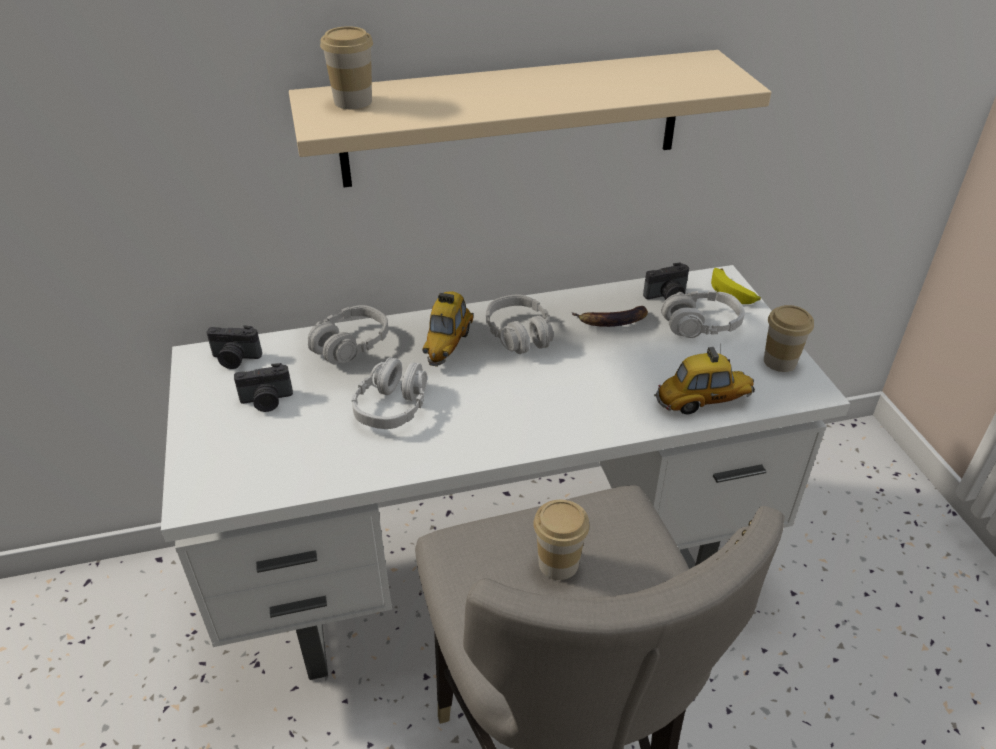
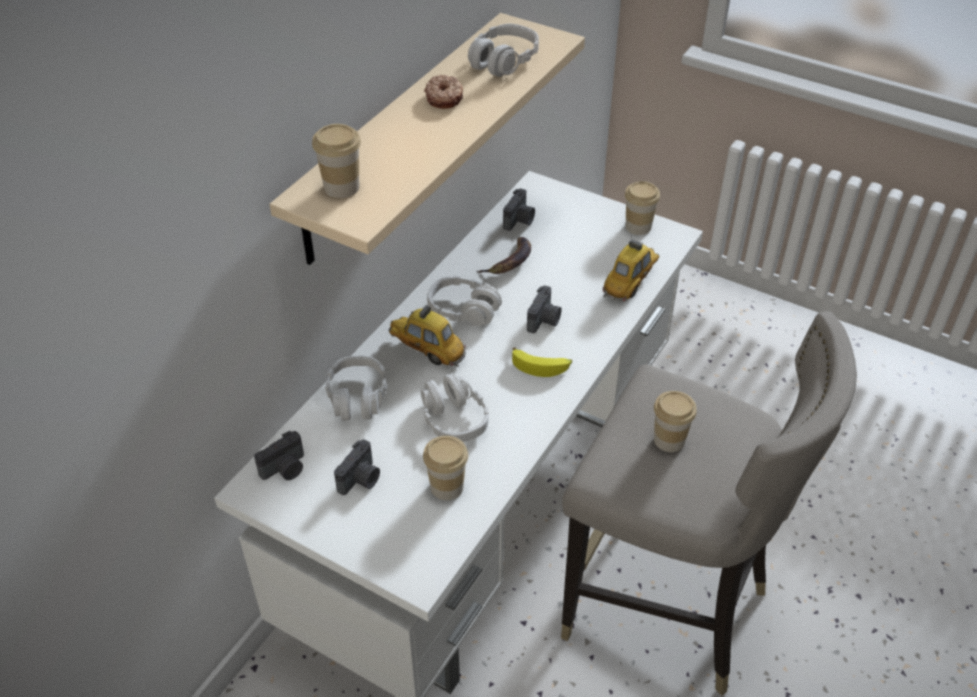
camera: 45 degrees left, 5 degrees up
toy car [423,291,473,367] -> toy car turned 150 degrees clockwise [389,305,466,367]
grey headphones [661,290,745,338] -> grey headphones moved to [468,24,539,77]
banana [711,268,761,304] -> banana moved to [512,347,572,377]
none -> cup [423,436,468,500]
none -> donut [424,75,463,109]
none -> camera [527,285,562,333]

